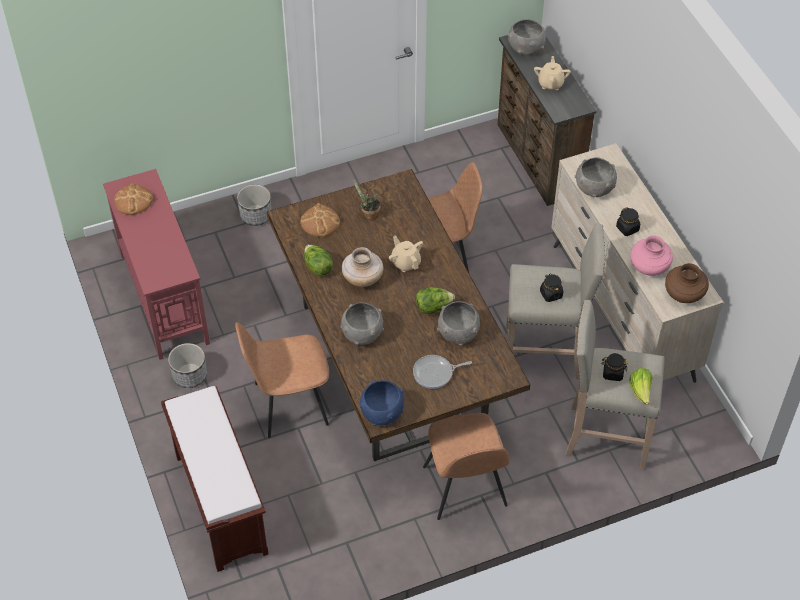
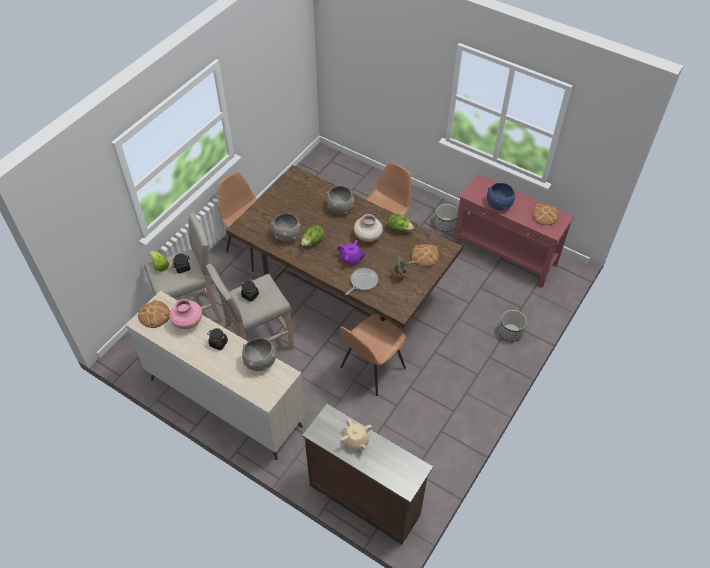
camera: 145 degrees right, 0 degrees up
brown bench [161,386,269,572] -> none
blue bowl [360,380,404,426] -> blue bowl moved to [487,183,515,210]
beige teapot [389,236,423,272] -> purple teapot [337,240,366,266]
frying pan [413,355,472,389] -> frying pan moved to [345,268,378,295]
grey bowl [508,19,547,55] -> none
brown vase [665,263,709,303] -> bread [138,300,170,328]

